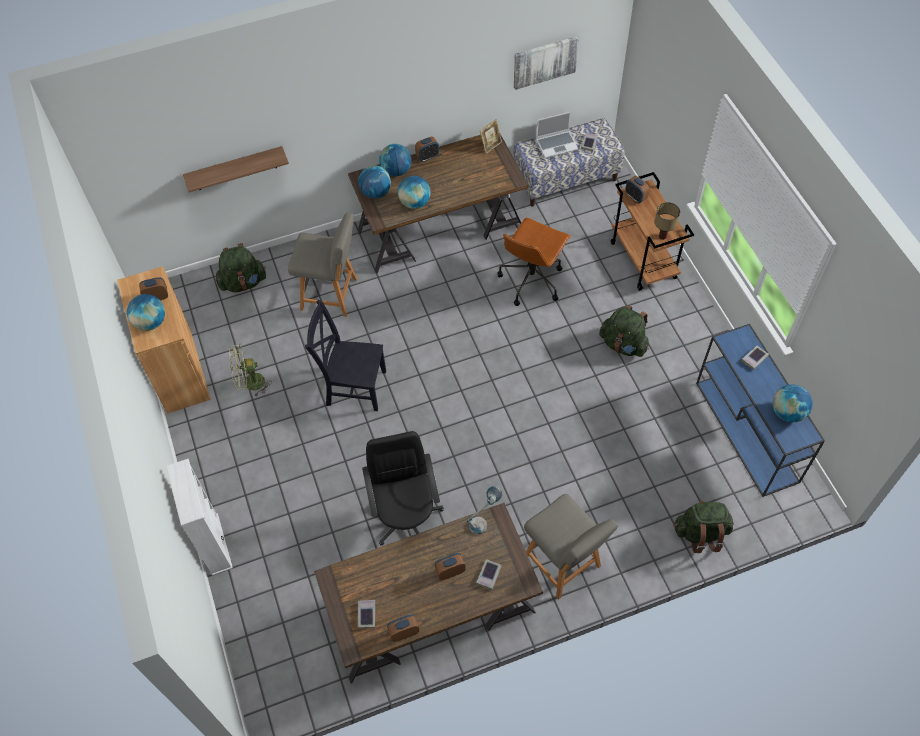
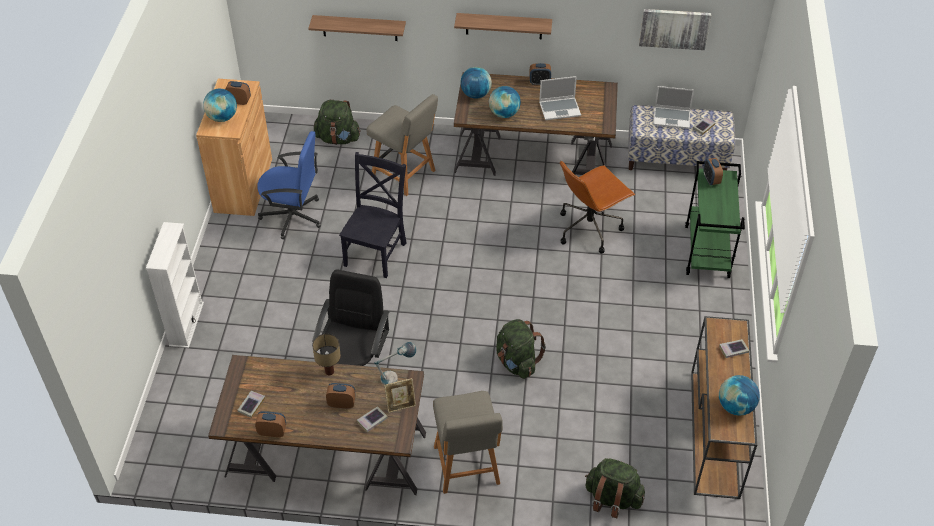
camera: 25 degrees right, 10 degrees down
green fan [229,344,272,396] -> blue office chair [257,131,321,240]
black chair [305,300,386,411] -> black chair turned 75 degrees clockwise [339,152,406,278]
globe [379,144,412,176] -> none
picture frame [480,119,502,154] -> picture frame moved to [384,378,416,413]
green backpack [599,305,649,357] -> green backpack moved to [496,319,546,379]
brown cart [611,172,694,291] -> green cart [685,161,745,278]
table lamp [655,202,680,240] -> table lamp moved to [312,334,341,375]
blue console table [696,324,825,497] -> brown console table [691,316,757,499]
none -> shelf [454,13,552,39]
none -> laptop [539,76,581,120]

